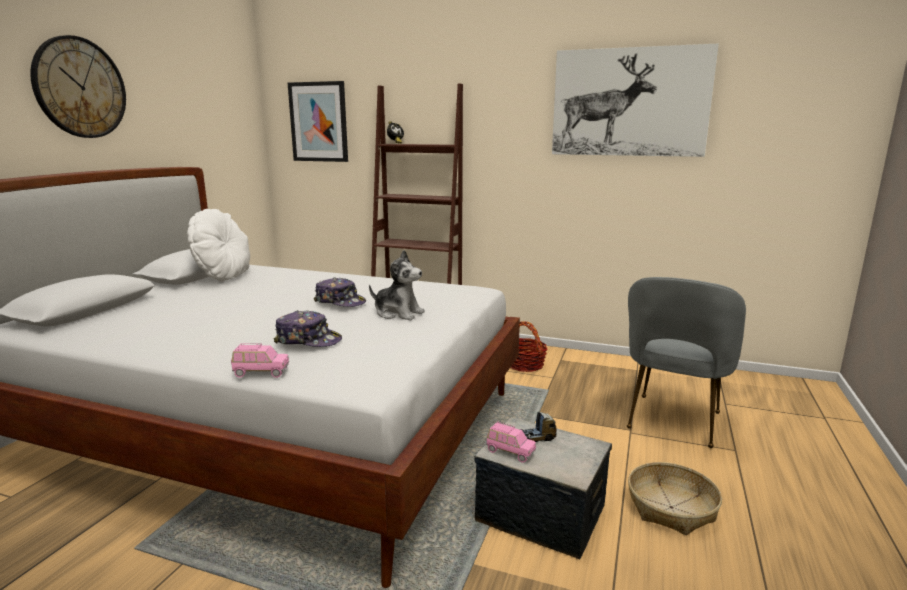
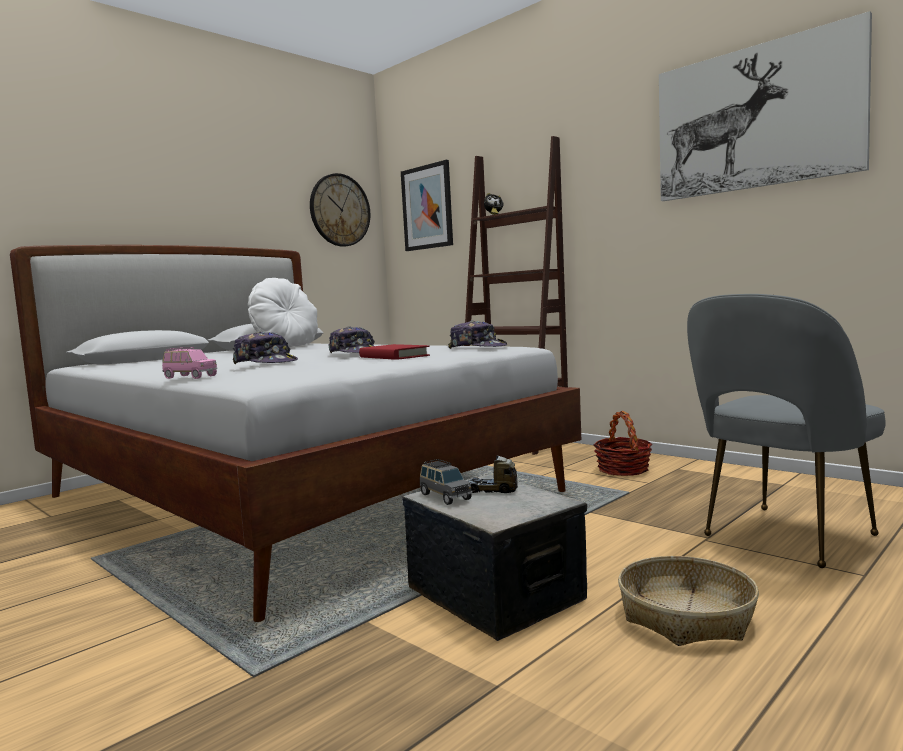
camera: 25 degrees right, 10 degrees down
wall clock [30,35,126,138] -> wall clock moved to [310,173,370,247]
plush toy [369,250,425,320] -> red book [359,344,430,360]
pink toy car [486,422,536,463] -> grey toy car [420,459,472,505]
none -> cap [448,320,507,349]

